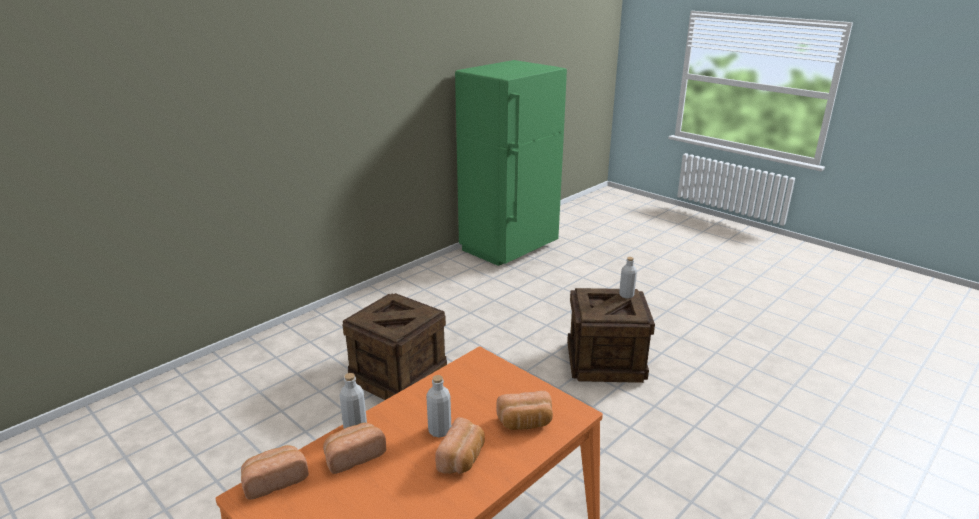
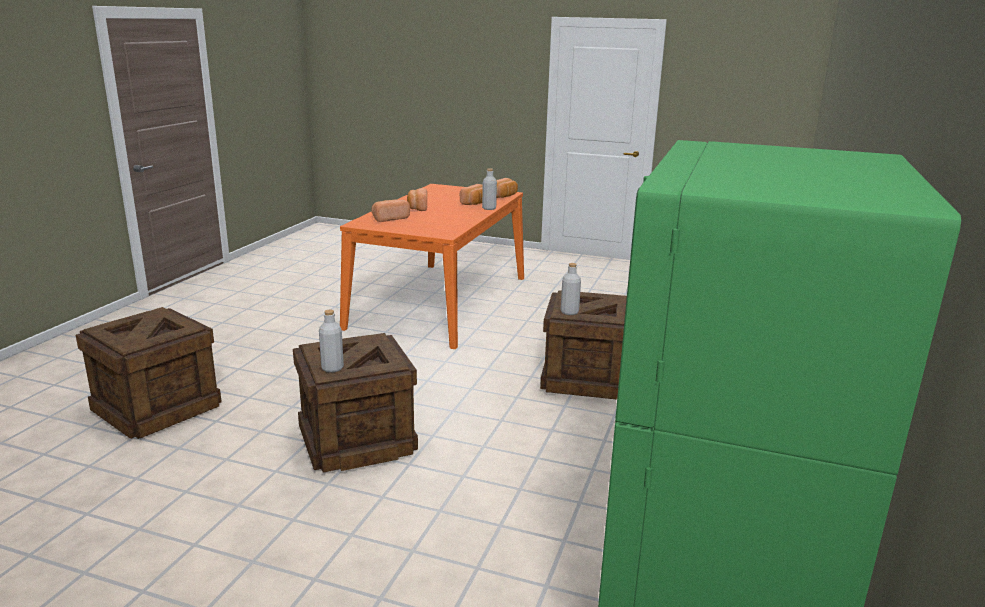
camera: 155 degrees right, 5 degrees down
grey bottle [426,375,451,437] -> grey bottle moved to [561,263,581,315]
none -> crate [76,307,222,439]

